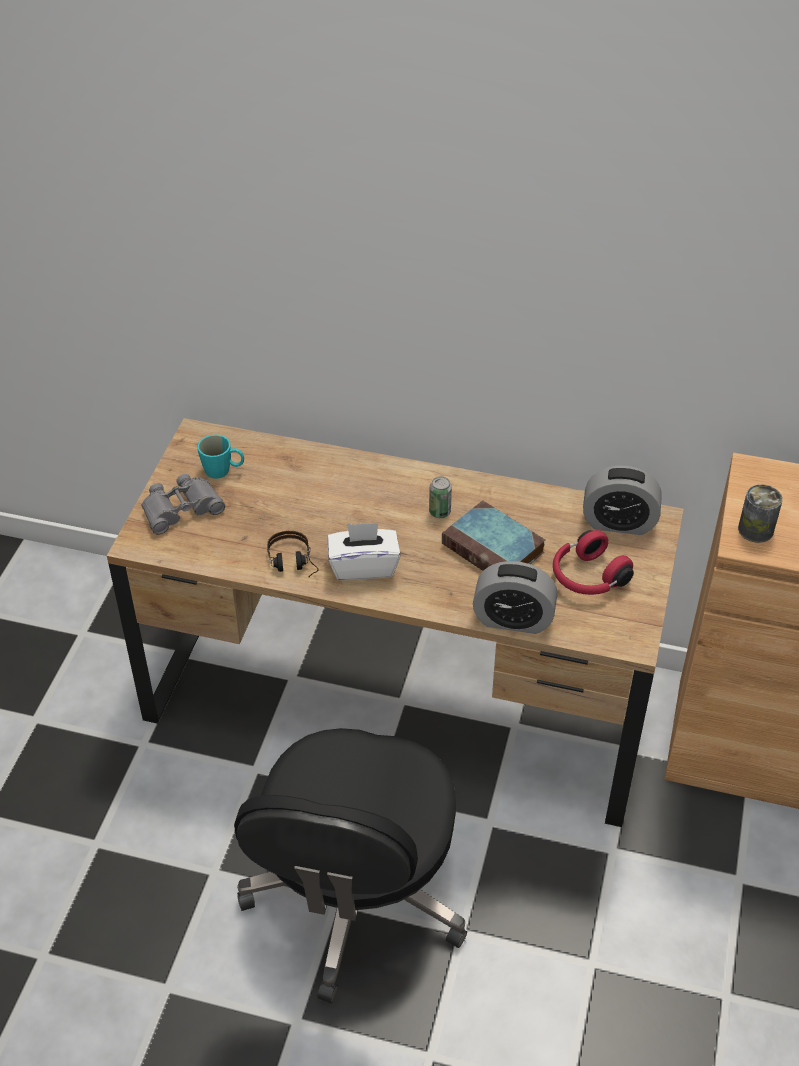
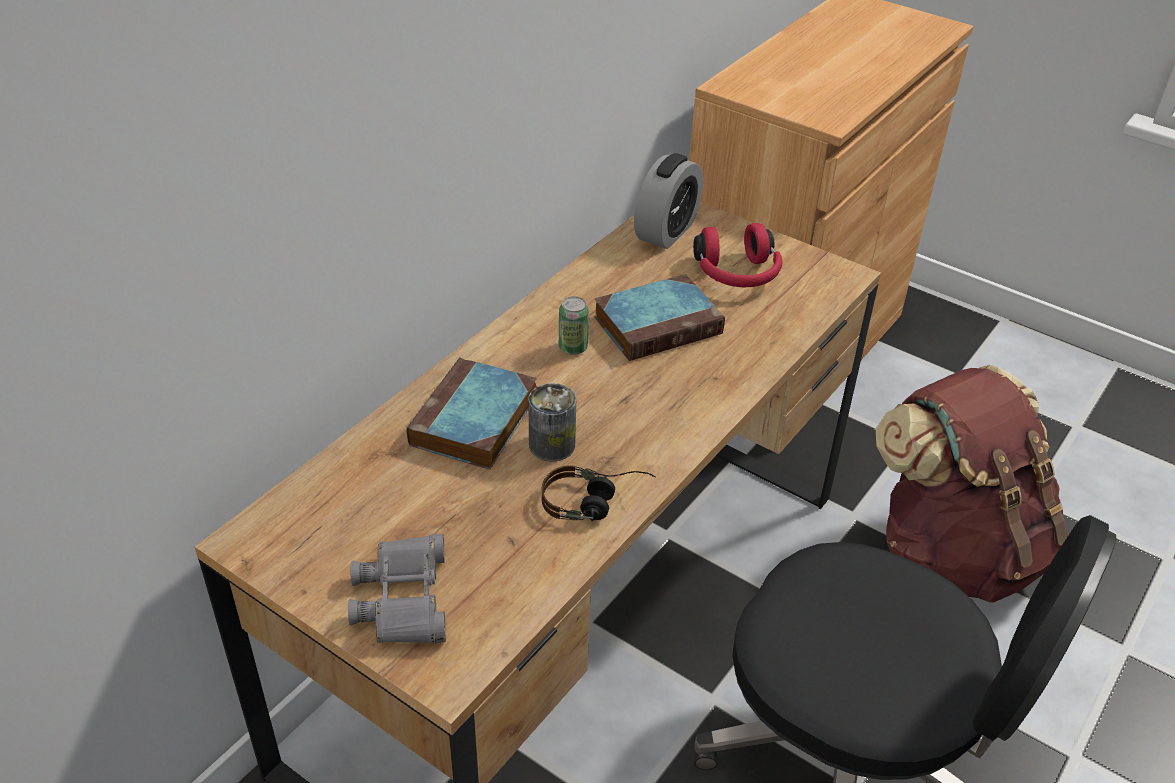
camera: 70 degrees left, 5 degrees down
turquoise mug [197,435,244,479] -> none
white tissue box [327,523,401,580] -> none
alarm clock [473,561,557,634] -> none
can [738,484,783,543] -> can moved to [528,383,576,462]
none -> book [407,357,537,470]
none -> brown backpack [876,365,1068,602]

